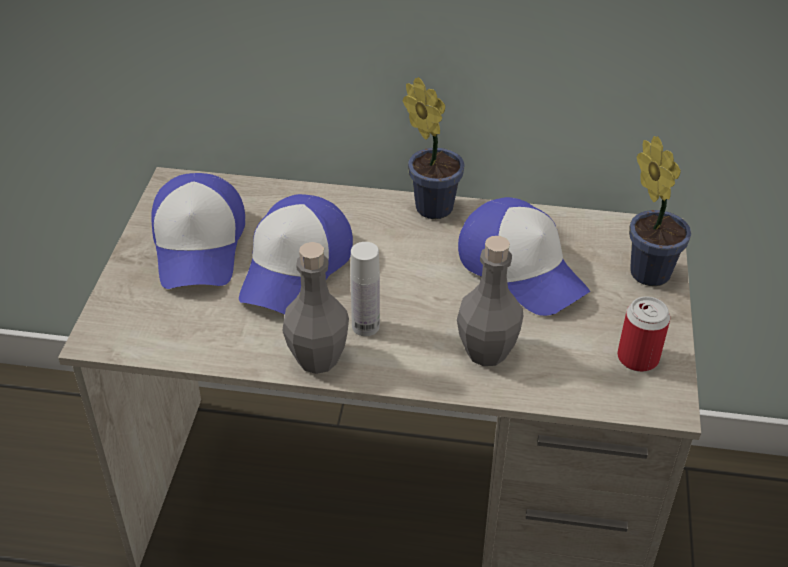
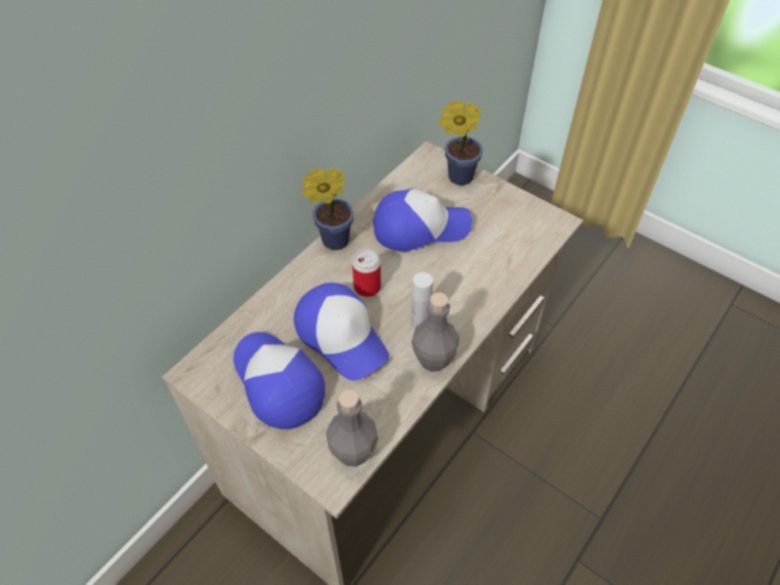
camera: 60 degrees left, 10 degrees up
cap [151,173,245,289] -> cap turned 150 degrees counterclockwise [233,332,325,429]
grey bottle [457,236,523,366] -> grey bottle moved to [326,390,378,467]
can [617,296,670,372] -> can moved to [352,249,381,297]

